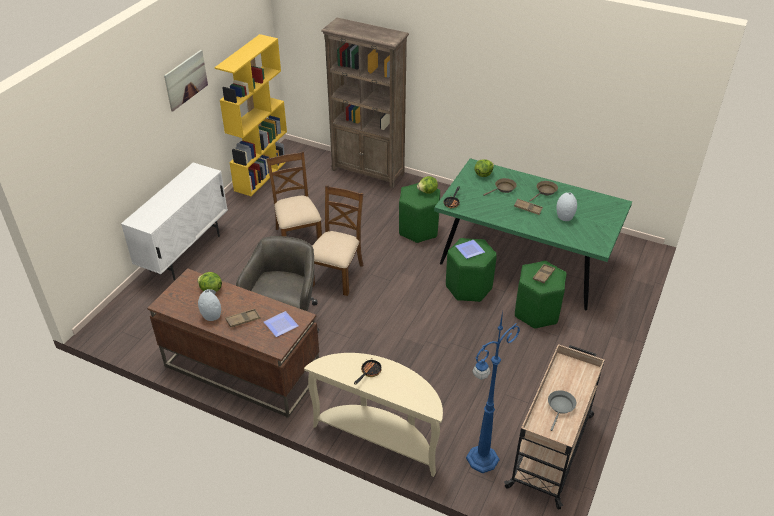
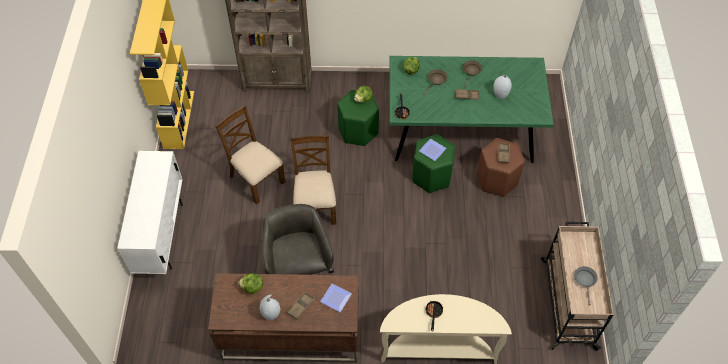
camera: 25 degrees left, 15 degrees up
picture [164,50,208,111] -> none
blue floor lamp [466,311,520,473] -> none
green stool [515,261,567,329] -> brown stool [477,138,525,197]

